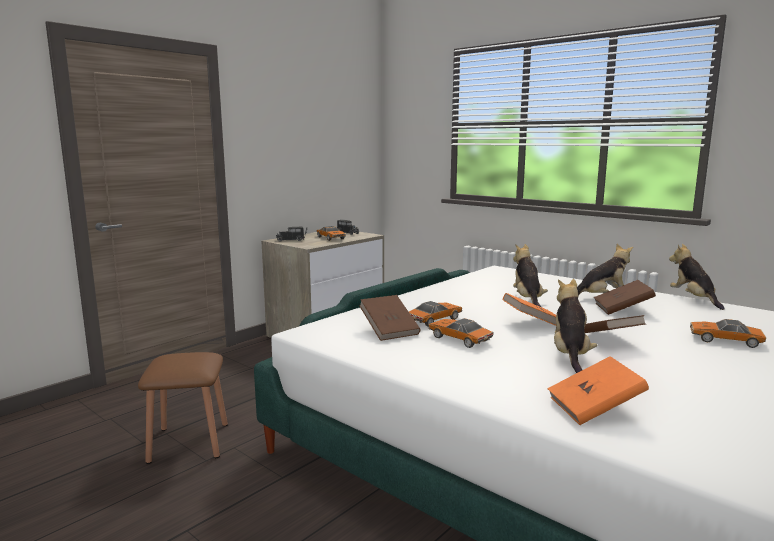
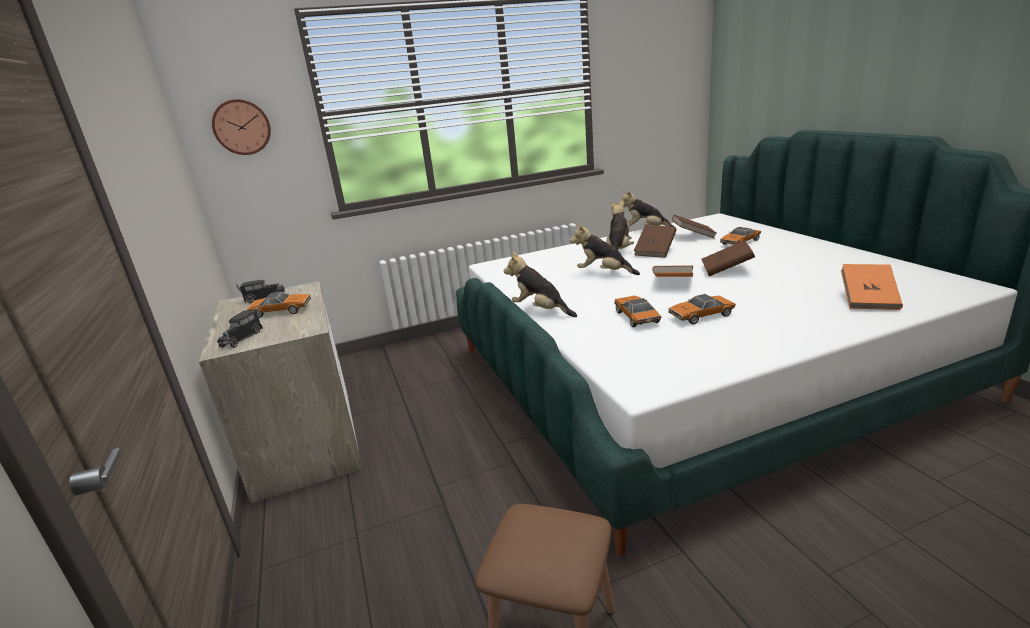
camera: 60 degrees left, 10 degrees up
brown book [359,295,420,341] -> brown book moved to [672,215,716,239]
plush toy [554,279,597,373] -> plush toy moved to [504,252,577,317]
none -> wall clock [212,99,271,155]

